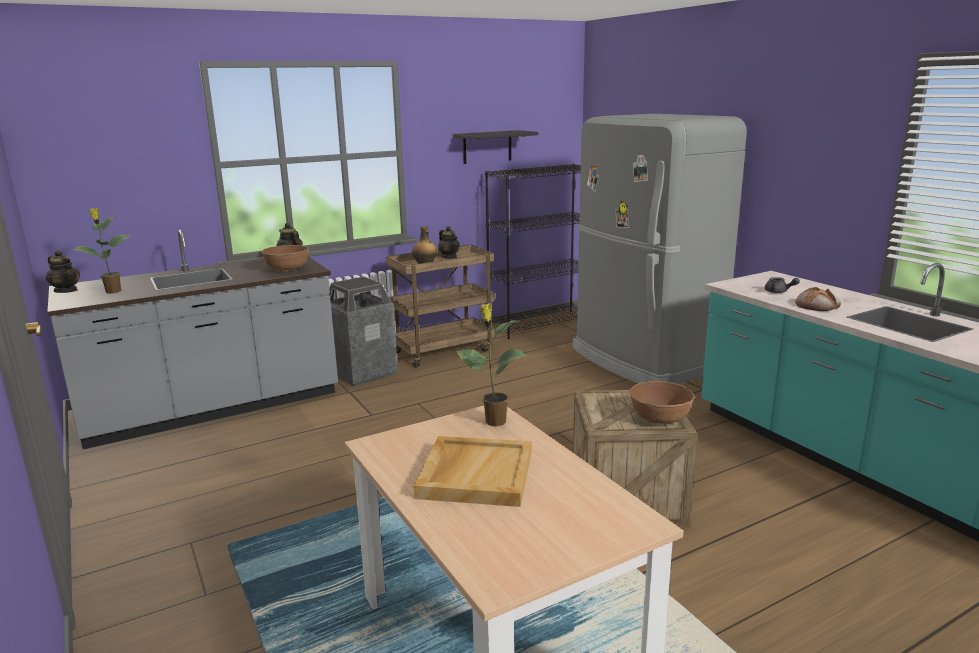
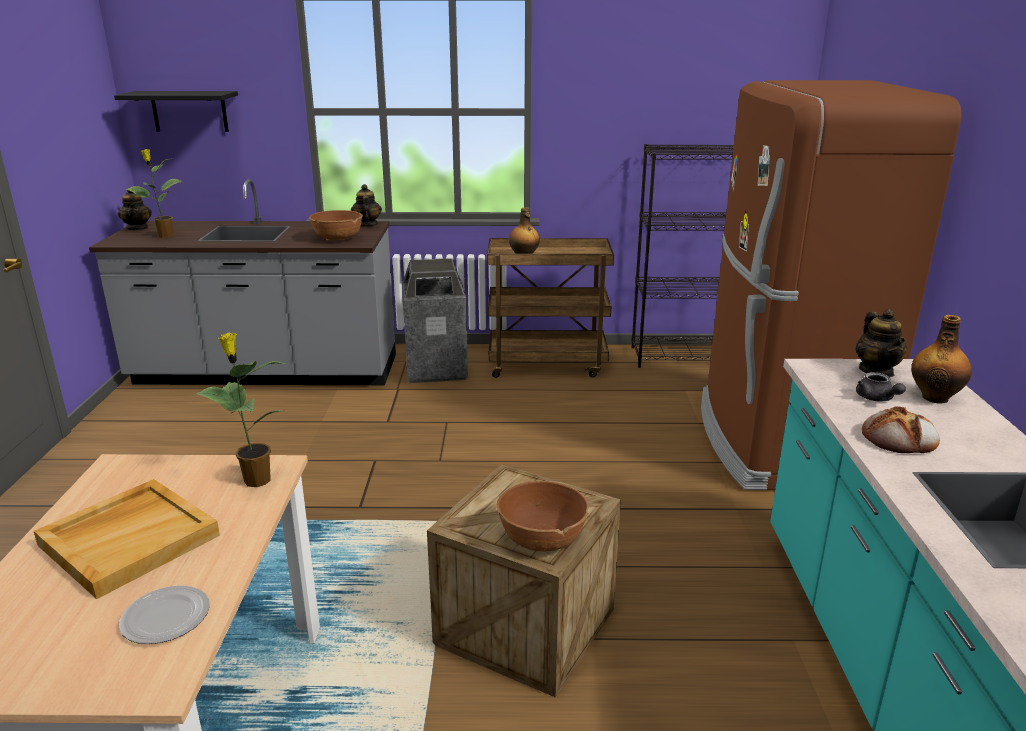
camera: 30 degrees right, 5 degrees up
teapot [438,226,460,258] -> teapot moved to [856,309,907,377]
black shelf [453,130,539,164] -> black shelf moved to [114,91,238,132]
grey fridge [573,114,747,384] -> brown fridge [701,80,962,490]
none -> plate [119,586,210,644]
none -> bottle [911,315,972,403]

